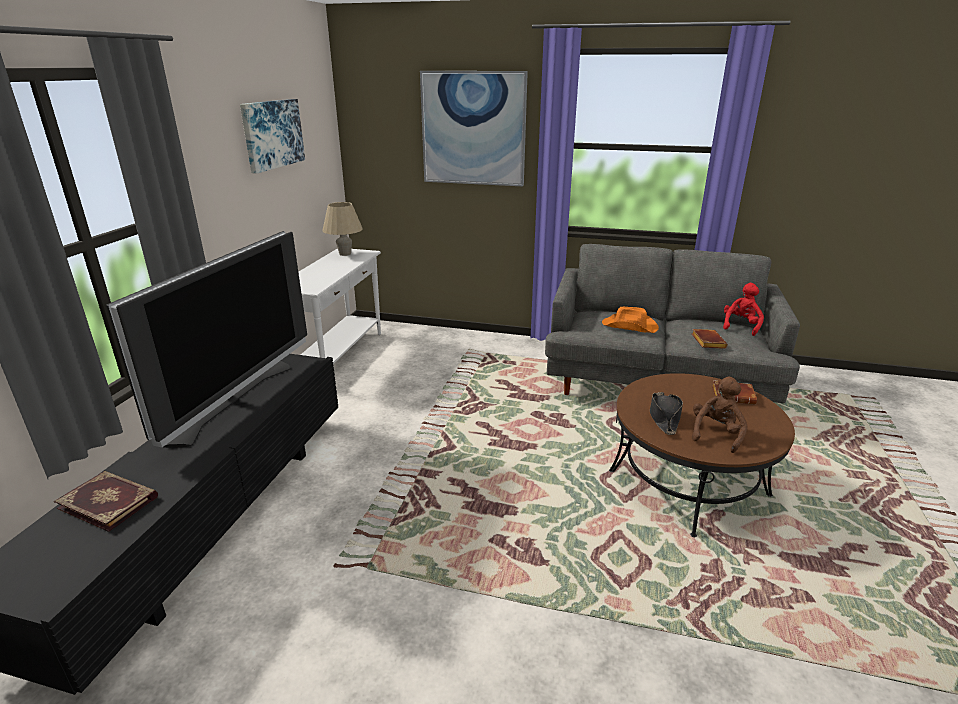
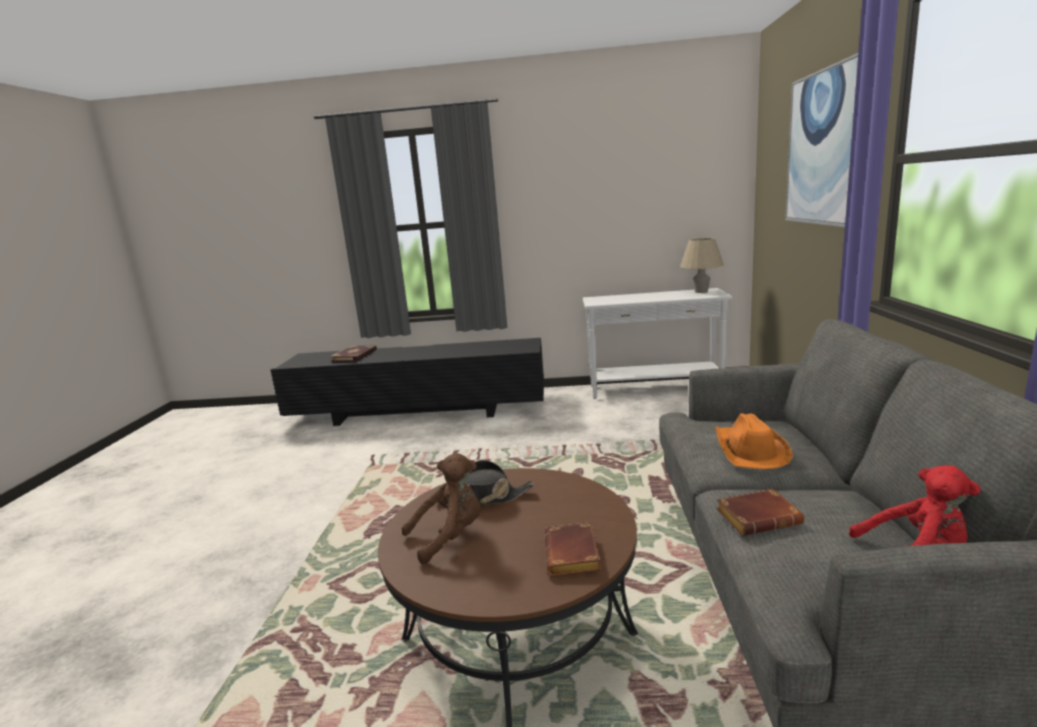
camera: 80 degrees right, 10 degrees down
television [106,231,307,448] -> none
picture [240,99,305,174] -> none
brown plush toy [692,377,748,453] -> brown plush toy turned 45 degrees counterclockwise [402,453,481,564]

